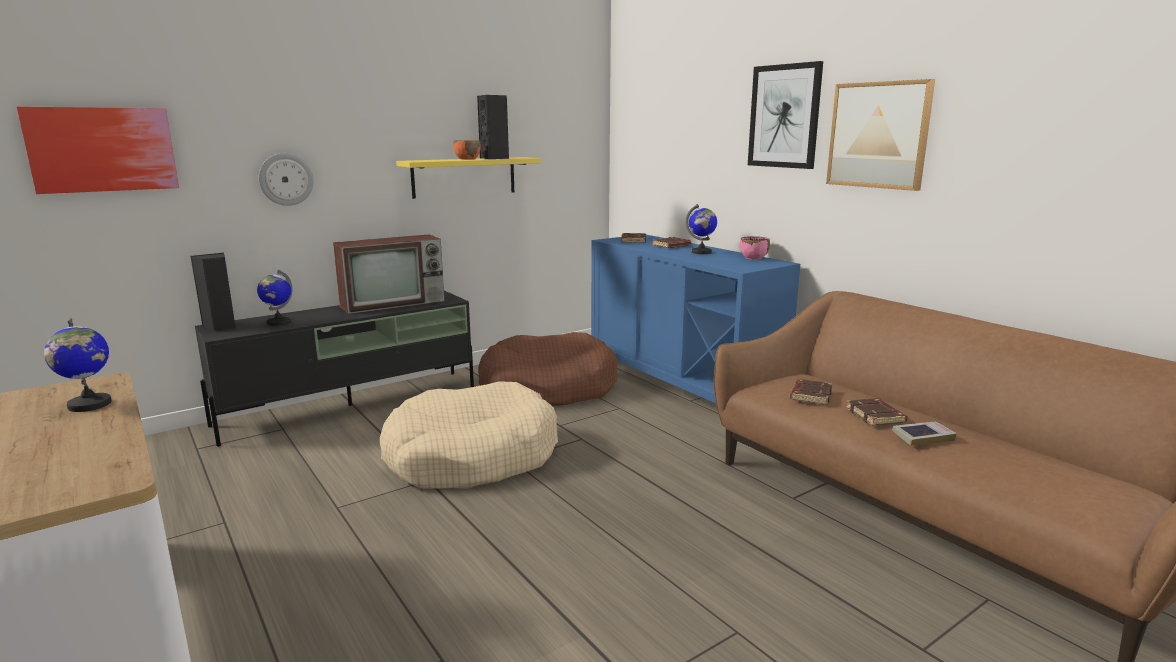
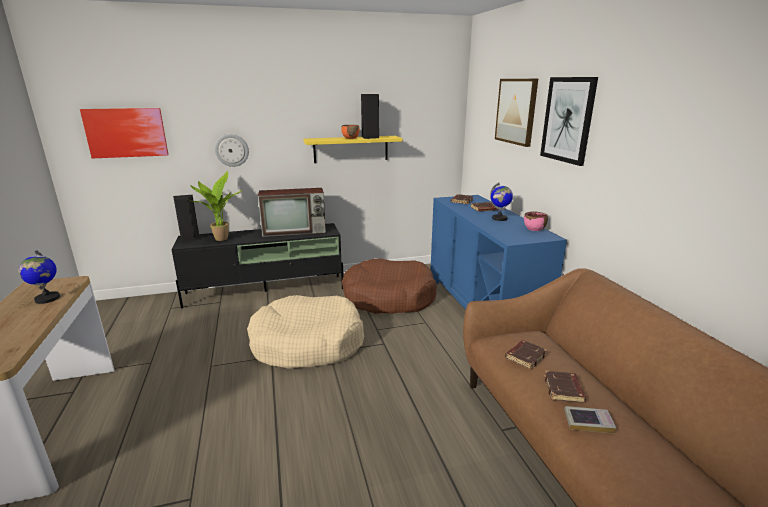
camera: 20 degrees right, 5 degrees up
globe [257,270,293,326] -> potted plant [188,171,243,241]
picture [826,79,935,191] -> picture moved to [495,79,538,147]

